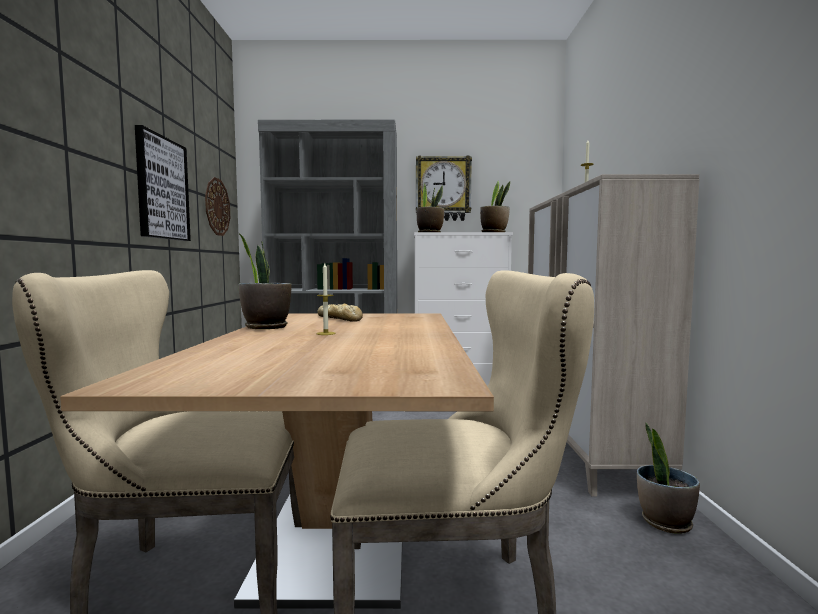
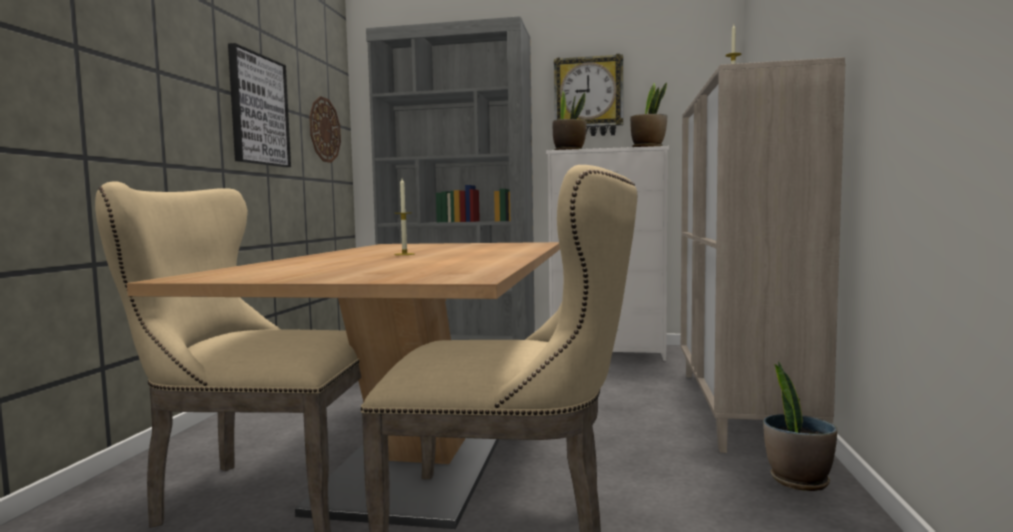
camera: 10 degrees right, 0 degrees up
potted plant [239,234,292,329] -> none
bread [317,304,363,322] -> none

